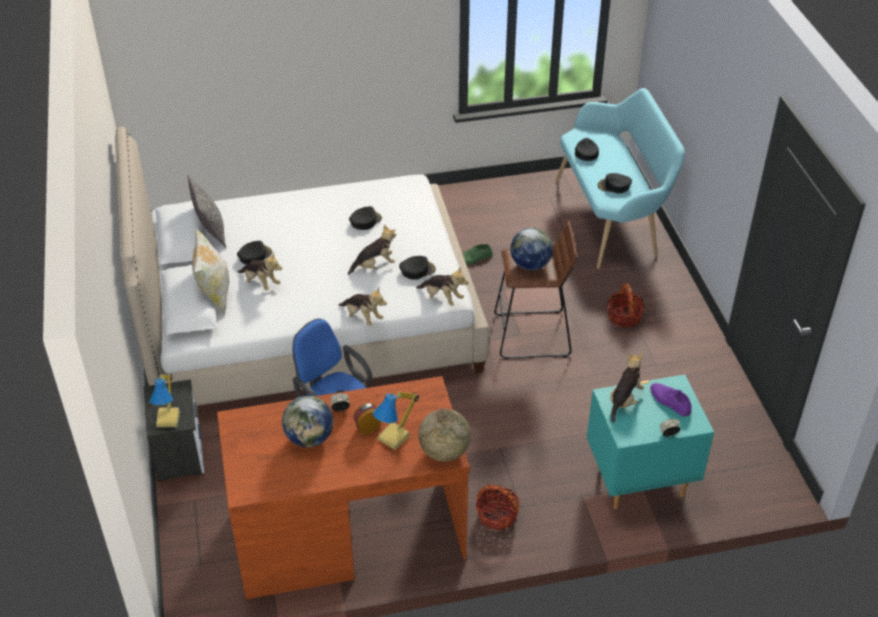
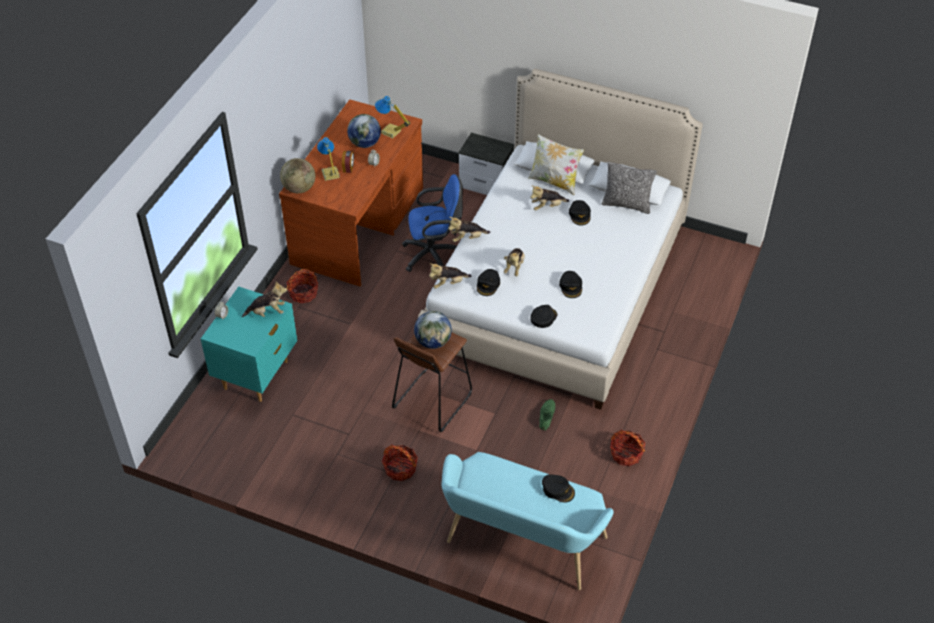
camera: 125 degrees right, 5 degrees up
table lamp [149,374,180,427] -> table lamp moved to [375,96,410,139]
black cap [598,173,632,194] -> black cap moved to [530,305,558,328]
plush toy [610,353,644,423] -> plush toy turned 75 degrees counterclockwise [242,281,287,317]
purple shoe [650,383,691,416] -> none
none -> basket [610,430,645,466]

